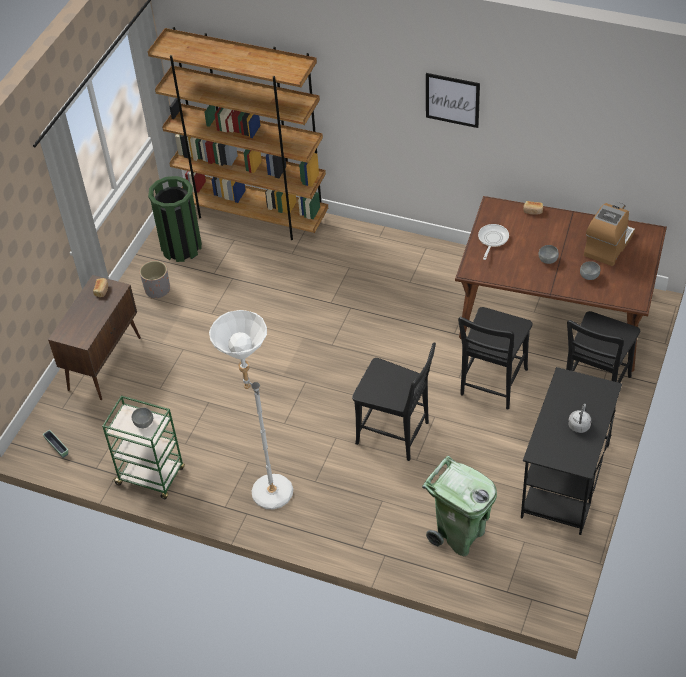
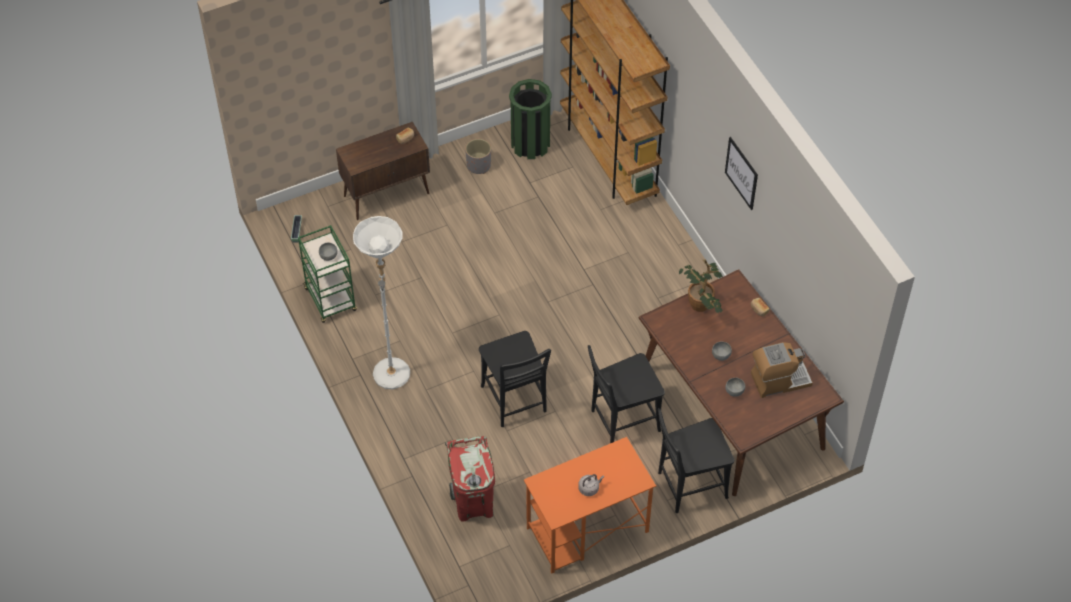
camera: 40 degrees right, 5 degrees up
green trash can [422,456,497,556] -> red trash can [445,436,495,522]
frying pan [478,224,509,260] -> potted plant [679,259,723,313]
black desk [521,367,622,535] -> orange desk [524,437,656,574]

